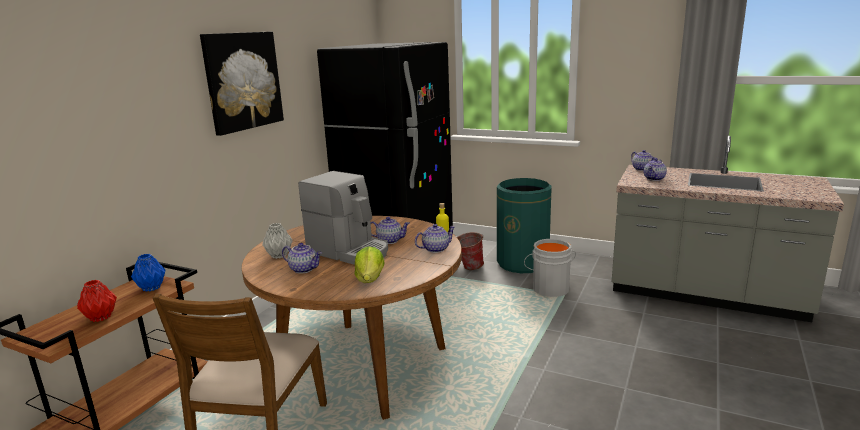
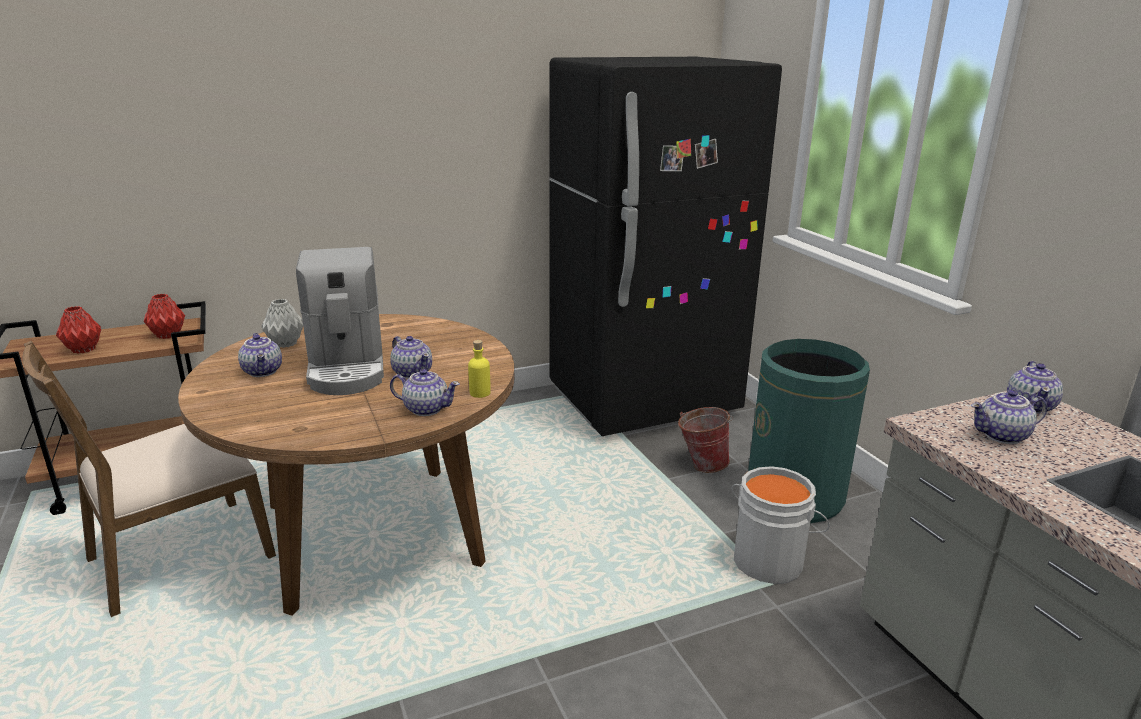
camera: 40 degrees right, 5 degrees up
blue vase [131,254,165,292] -> red vase [144,294,185,339]
picture [200,31,284,136] -> none
lettuce [355,247,384,283] -> none

